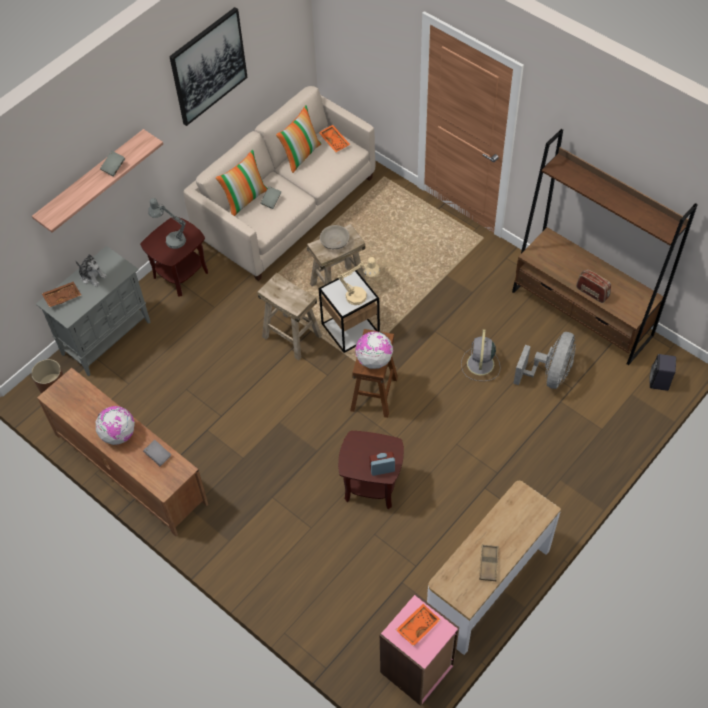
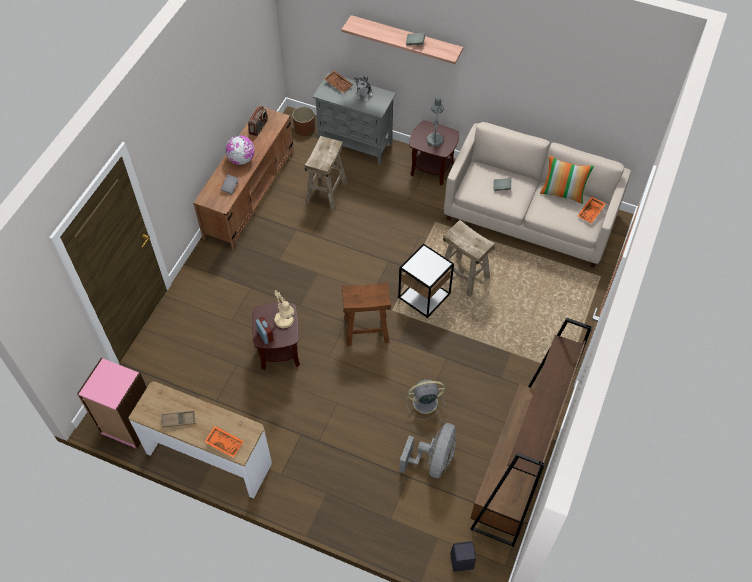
camera: 70 degrees right, 0 degrees up
picture [169,7,248,126] -> none
pillow [216,150,268,216] -> none
beige stool [257,272,322,360] -> beige stool moved to [305,136,347,211]
grey bowl [320,225,350,249] -> none
beige table lamp [338,257,380,305] -> beige table lamp moved to [274,290,294,328]
globe [355,331,393,369] -> none
orange tray [396,604,441,646] -> orange tray moved to [204,426,244,458]
grey fan [513,332,576,389] -> grey fan turned 75 degrees counterclockwise [399,423,456,478]
radio [576,269,611,303] -> radio moved to [248,106,268,136]

